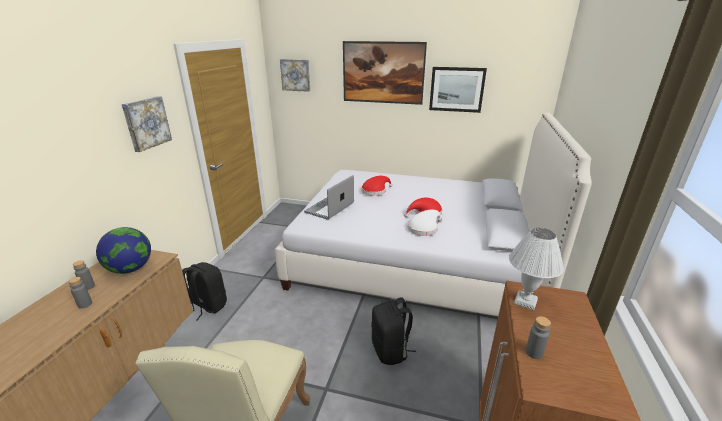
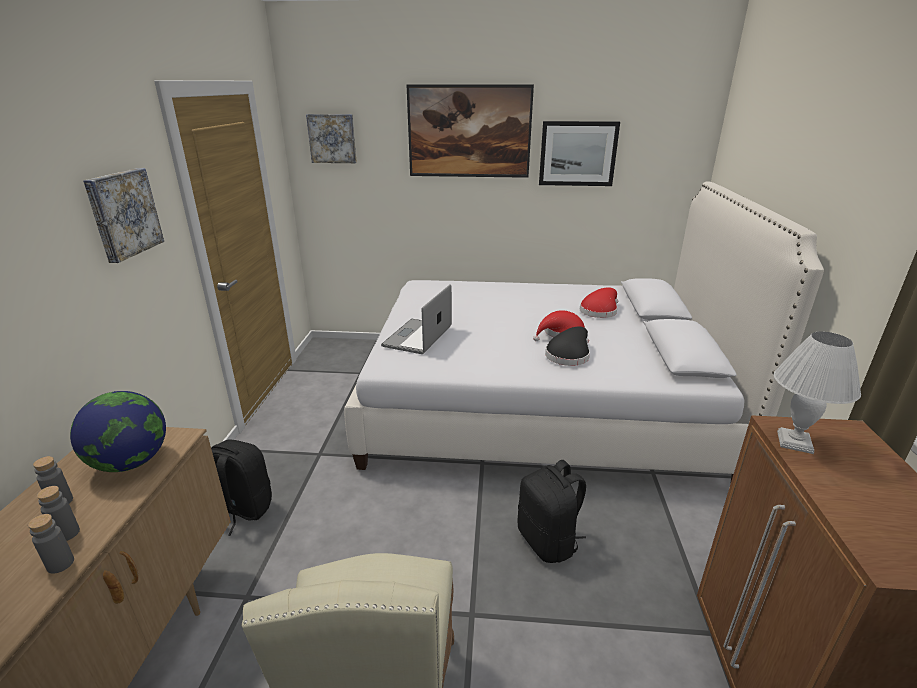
camera: 10 degrees left, 0 degrees up
red hat [361,176,393,196] -> red hat moved to [580,287,618,318]
white hat [408,209,442,236] -> black hat [545,327,590,366]
grey bottle [526,316,551,359] -> grey bottle moved to [28,514,74,574]

